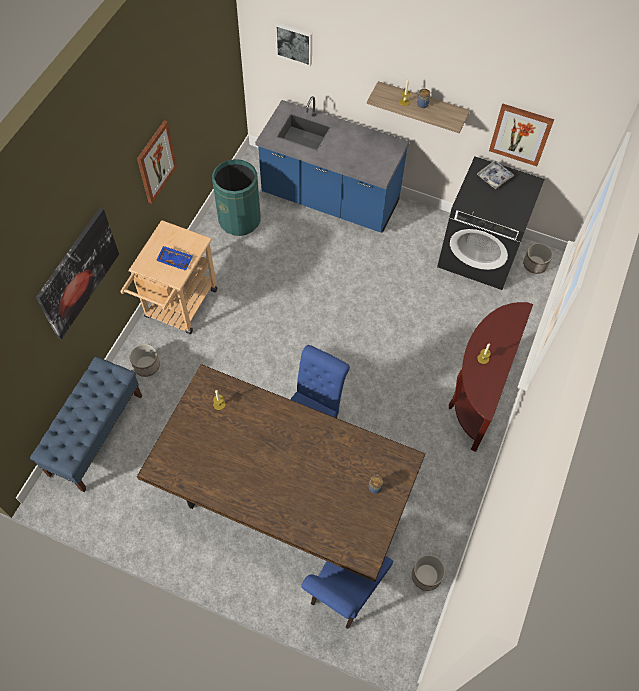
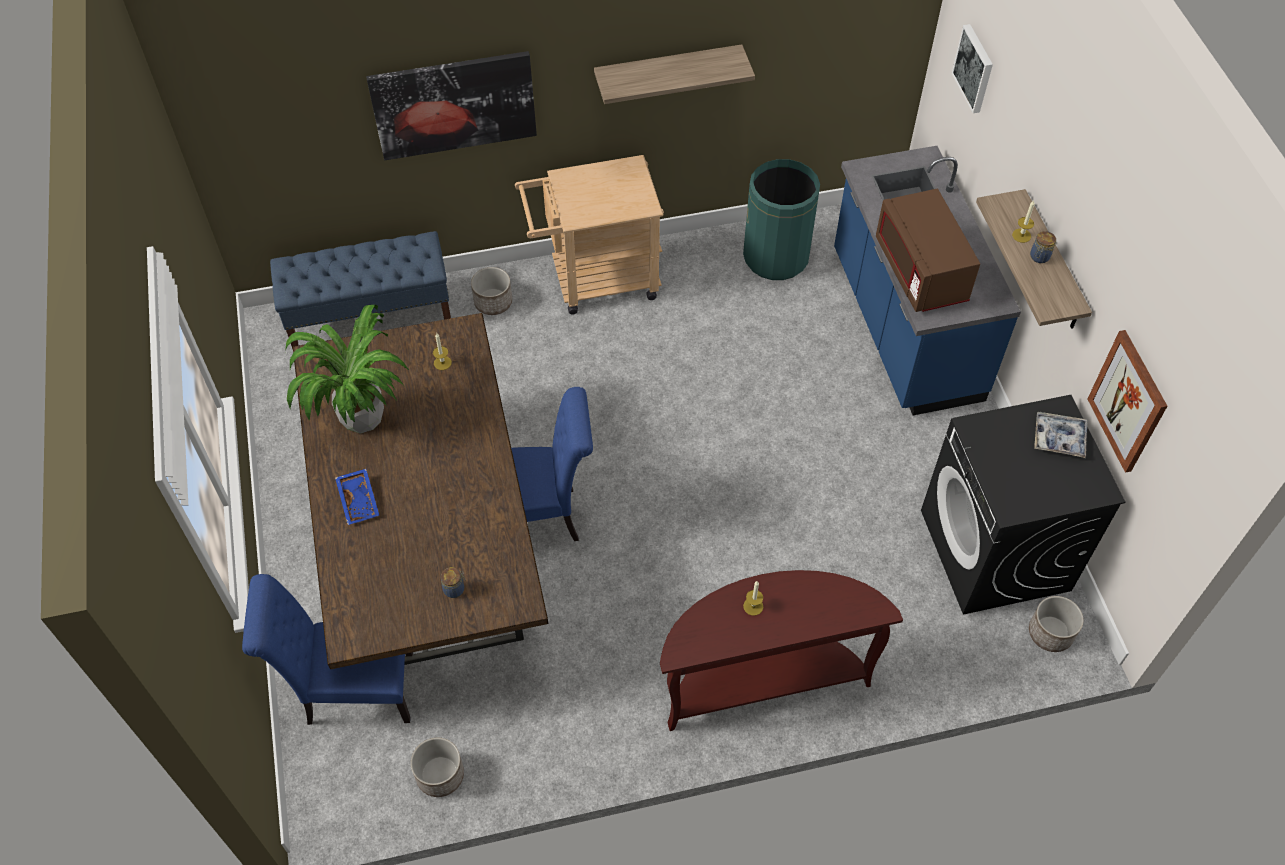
camera: 55 degrees right, 5 degrees down
picture [137,120,177,204] -> shelf [594,44,755,104]
blue tray [156,246,193,271] -> blue tray moved to [335,469,380,525]
none -> potted plant [285,305,410,434]
none -> brown microwave [876,189,980,312]

